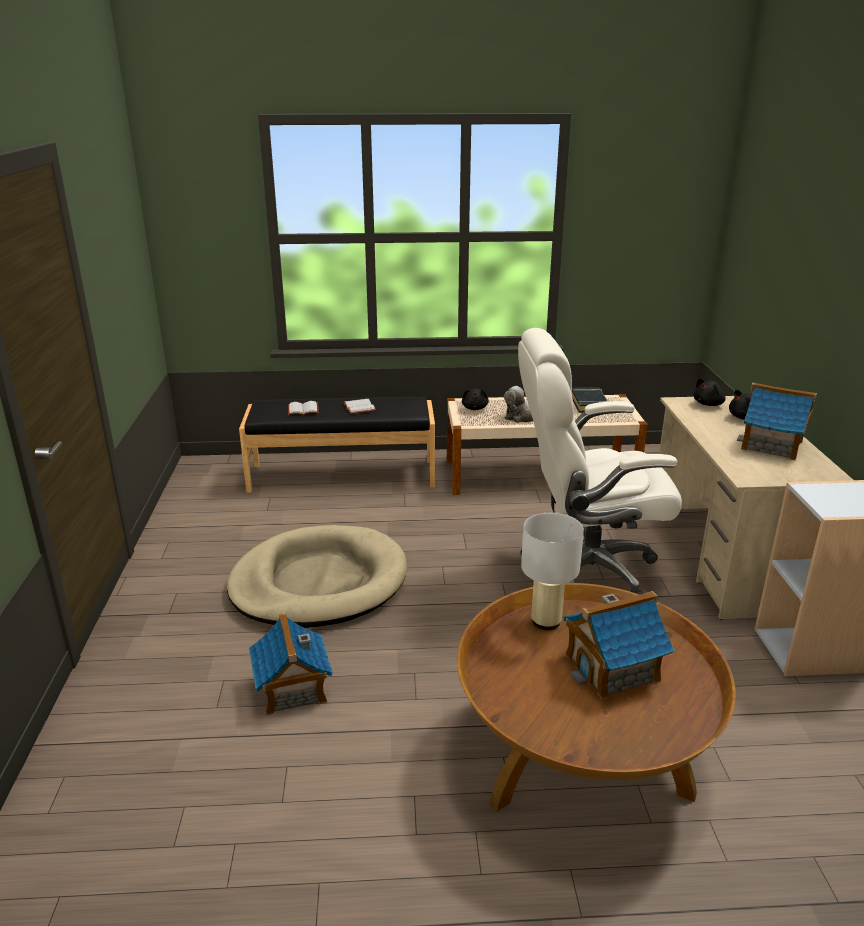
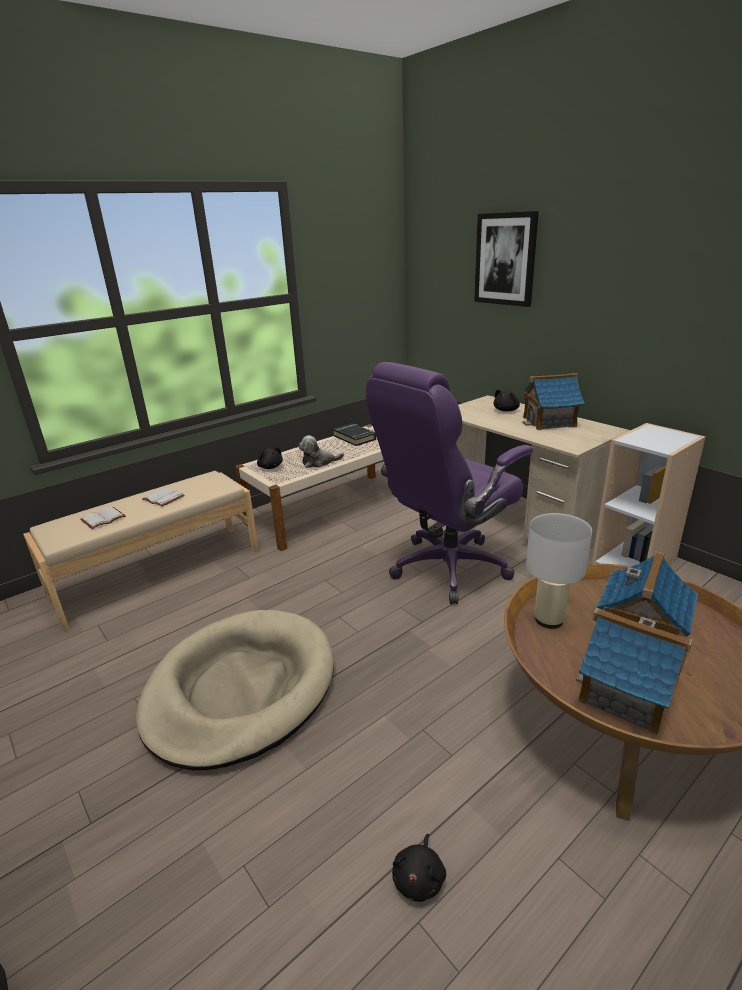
camera: 35 degrees left, 0 degrees up
black bench [239,397,435,493] -> beige bench [23,471,259,632]
toy house [249,613,333,715] -> toy house moved to [576,608,693,736]
white office chair [518,328,682,595] -> purple office chair [366,362,533,604]
black plush toy [694,378,726,406] -> black plush toy moved to [392,834,446,902]
none -> picture [474,211,539,307]

